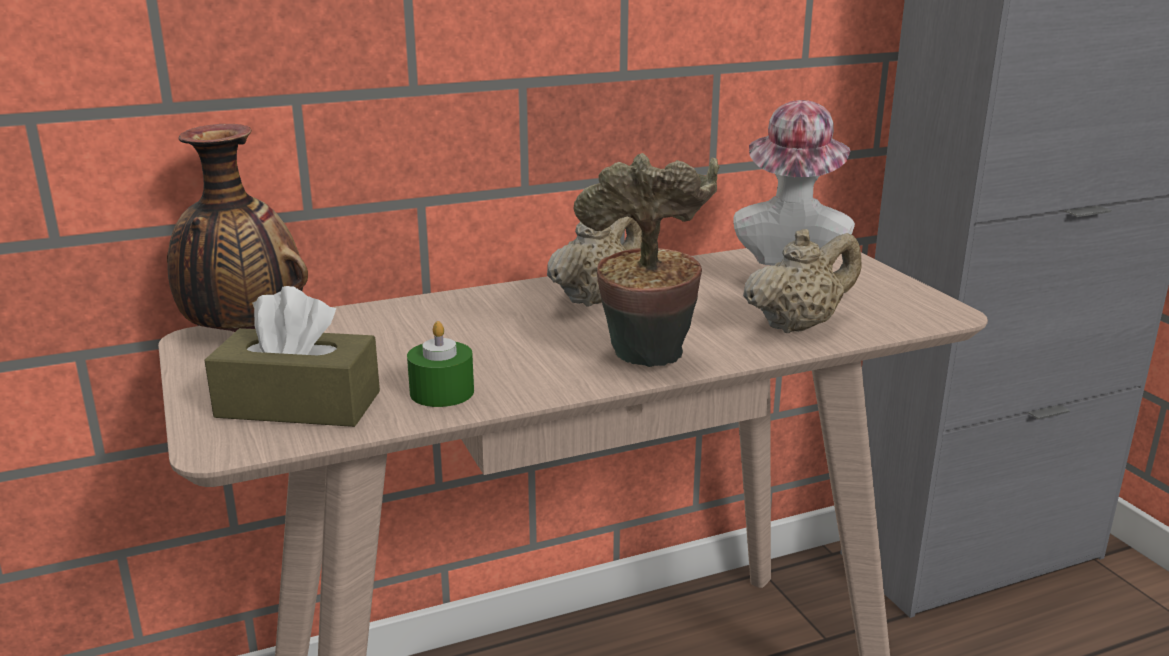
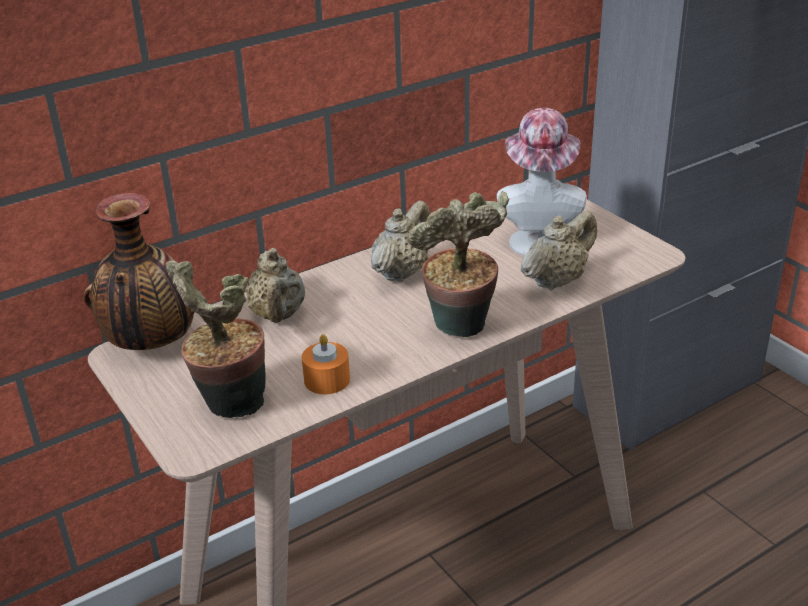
camera: 10 degrees left, 10 degrees up
brown tissue box [204,286,380,427] -> potted plant [166,260,266,418]
green candle [407,321,474,407] -> orange candle [302,334,350,394]
none -> beige teapot [245,248,305,323]

